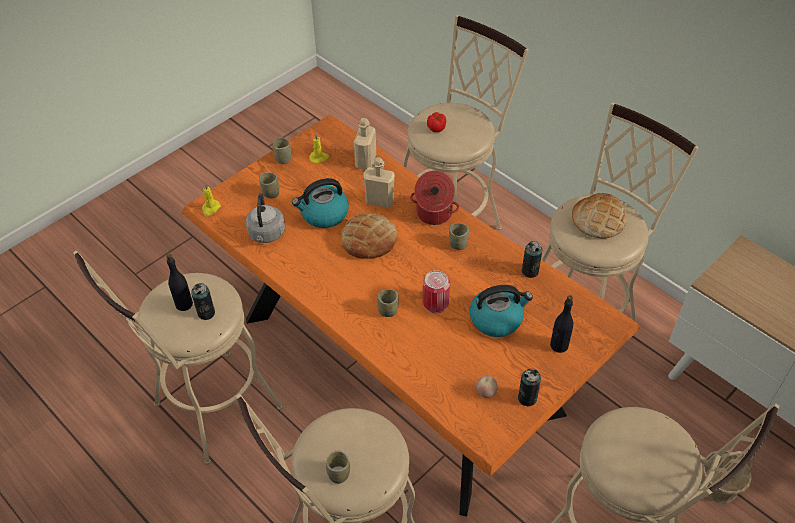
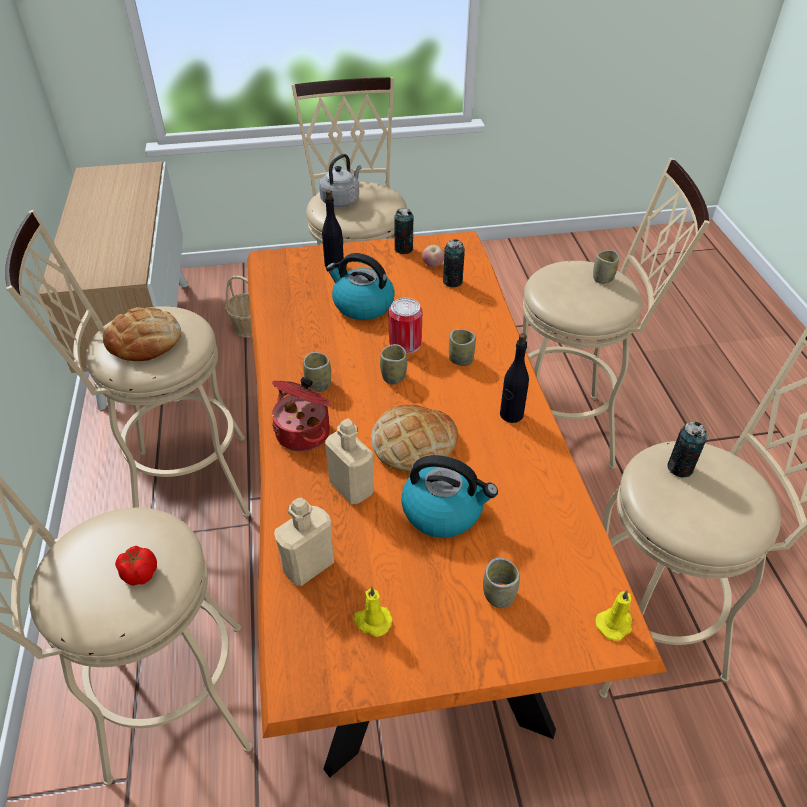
camera: 145 degrees left, 5 degrees down
black bottle [166,254,193,311] -> black bottle moved to [500,333,529,423]
grey kettle [246,194,285,243] -> grey kettle moved to [319,154,362,207]
cup [273,137,291,164] -> cup moved to [380,344,407,385]
can [521,241,542,278] -> can moved to [443,239,465,288]

